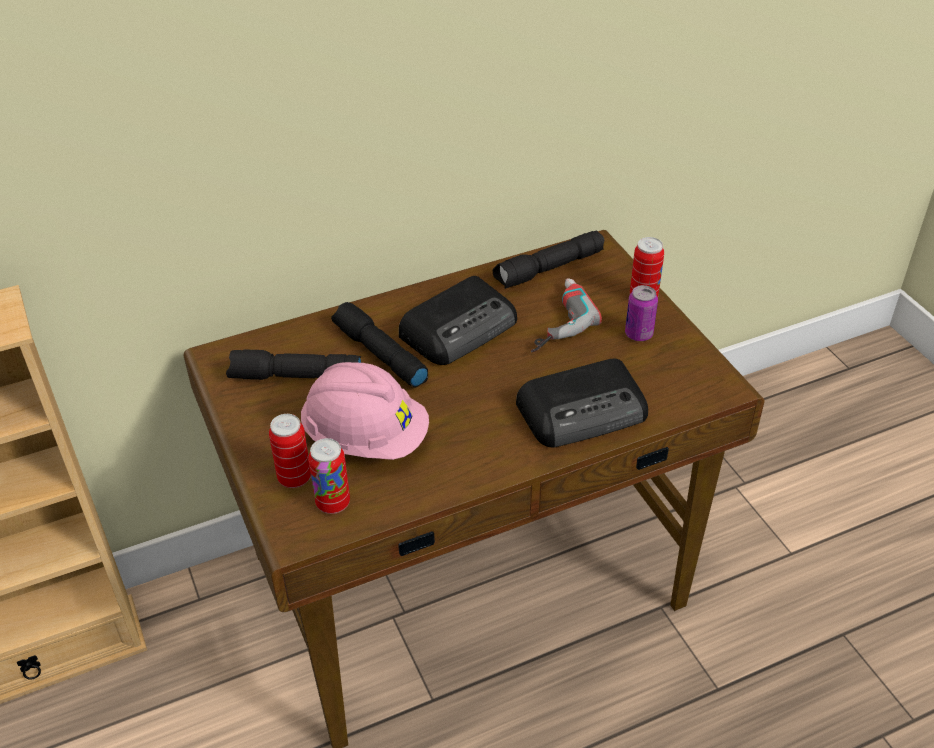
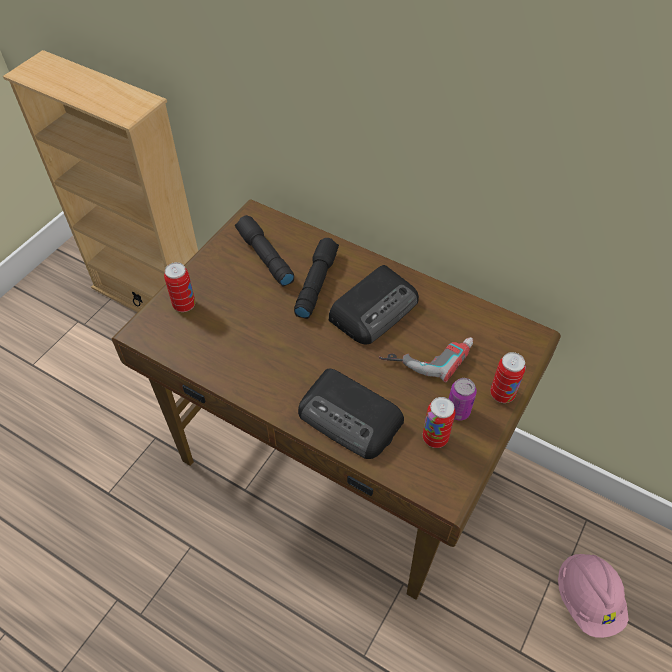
camera: 55 degrees right, 10 degrees up
pink hard hat [301,362,429,460] -> pink hard hat moved to [558,554,629,638]
can [308,438,350,514] -> can moved to [423,397,455,448]
radio [399,276,517,365] -> radio turned 60 degrees counterclockwise [329,265,419,344]
black flashlight [493,230,604,289] -> none

